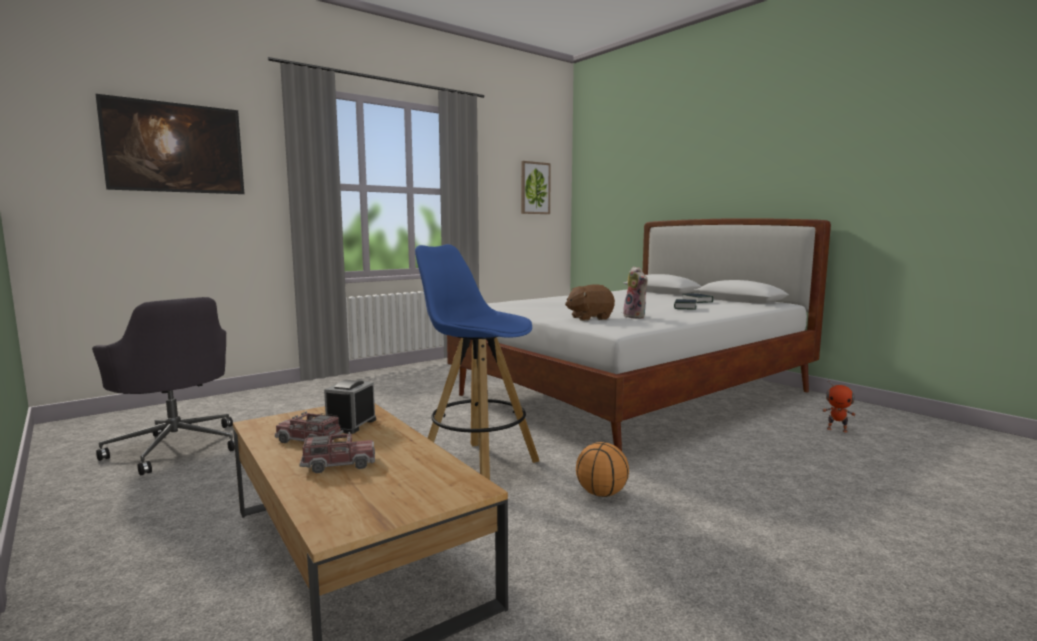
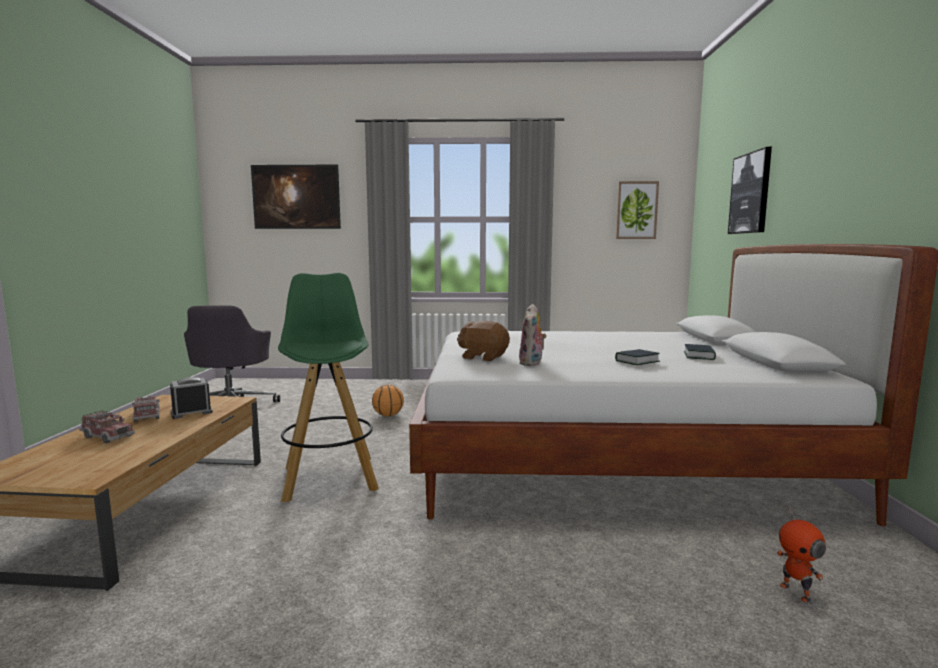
camera: 40 degrees right, 0 degrees up
blue stool [415,244,539,480] -> green stool [278,273,379,502]
basketball [576,442,629,497] -> basketball moved to [372,385,404,416]
none -> picture [728,147,772,234]

